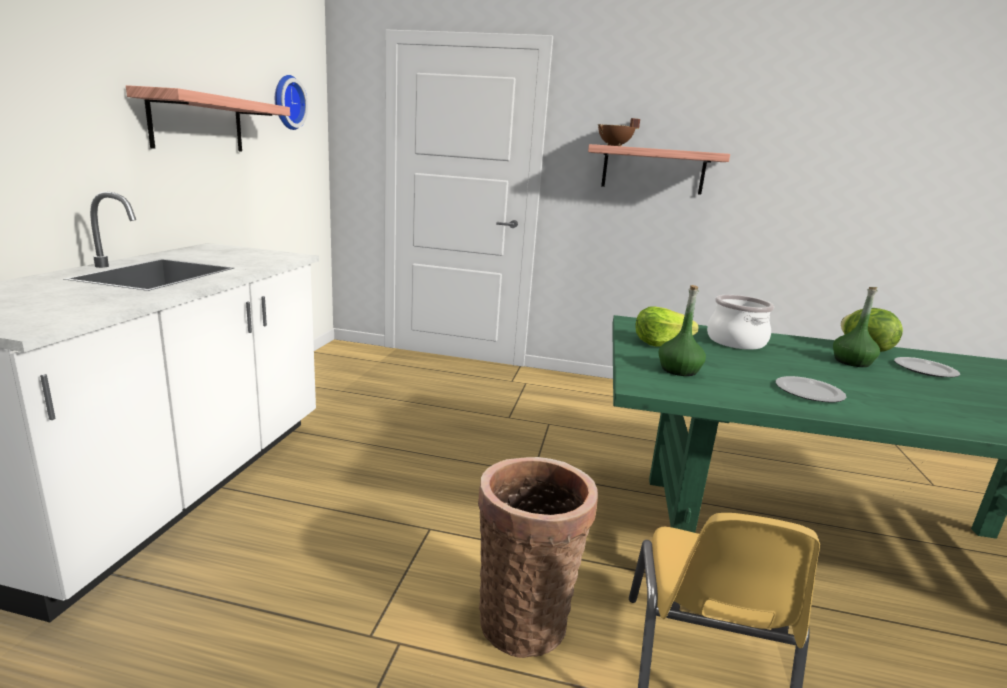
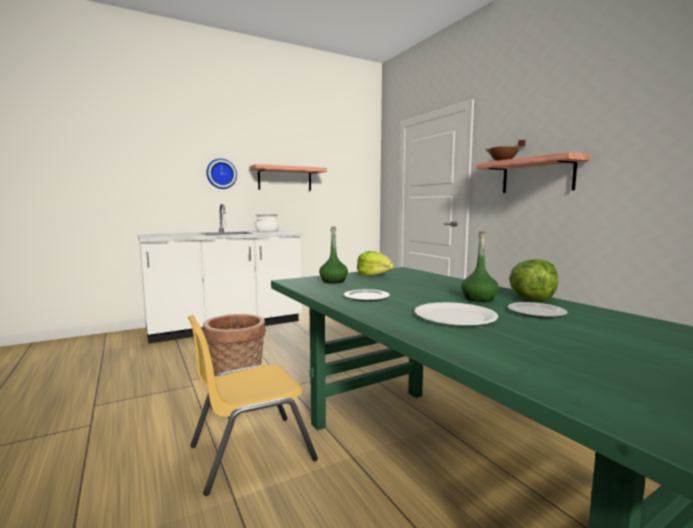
camera: 50 degrees right, 10 degrees down
wall clock [275,75,308,130] -> wall clock moved to [206,159,237,189]
cooking pot [707,295,774,350] -> cooking pot moved to [255,214,279,232]
none -> white plate [414,302,498,325]

